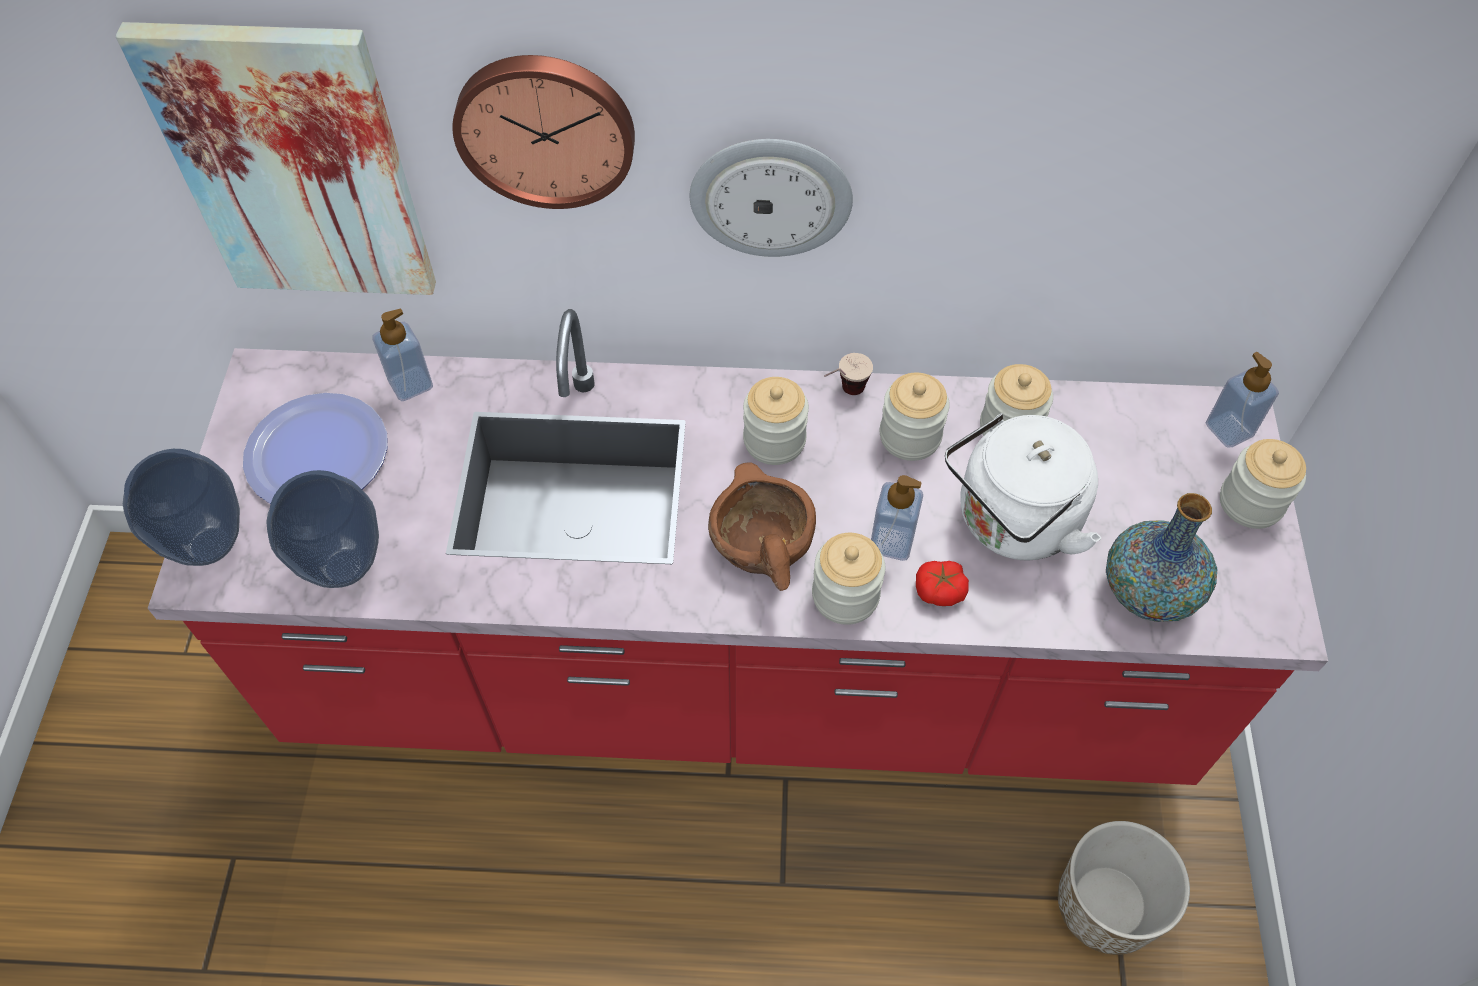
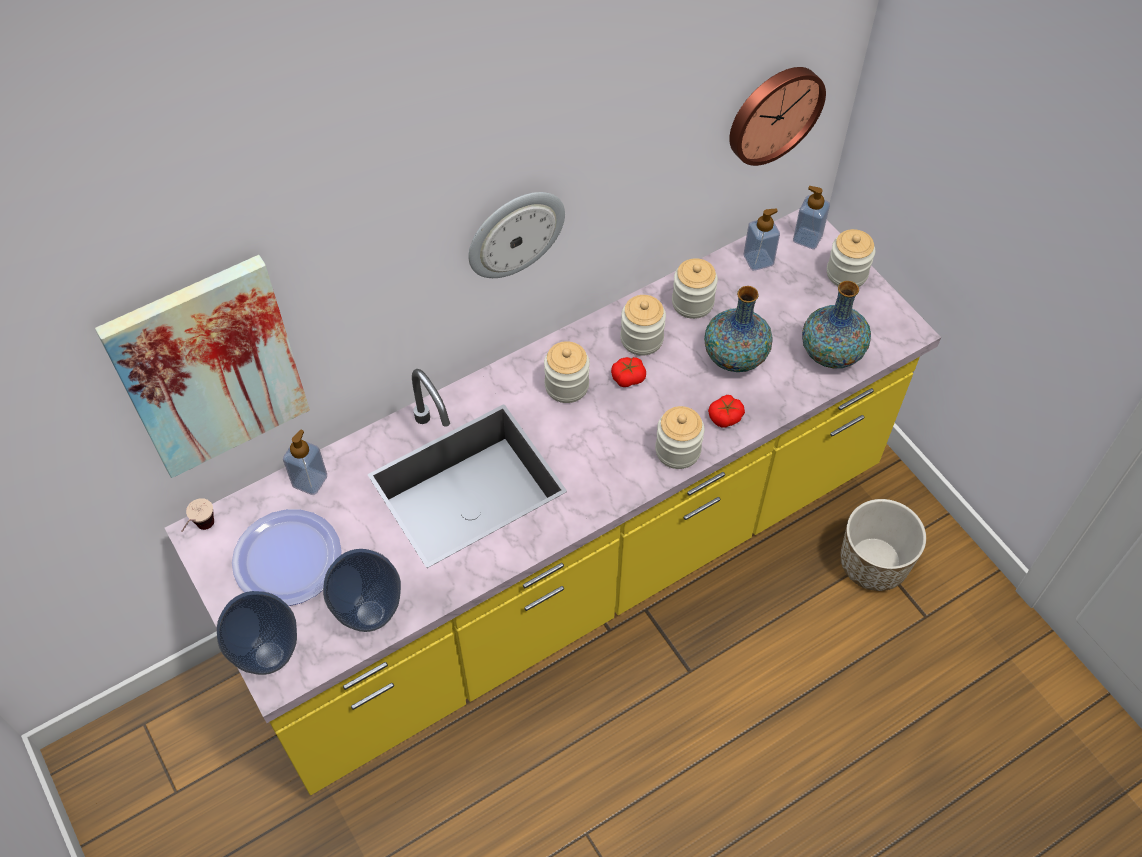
camera: 35 degrees left, 0 degrees up
red counter [147,309,1328,785] -> yellow counter [165,209,941,795]
wall clock [452,55,635,209] -> wall clock moved to [729,67,826,166]
brown bowl [708,462,816,591] -> none
cup [824,353,873,395] -> cup moved to [181,498,214,532]
soap dispenser [871,475,923,561] -> soap dispenser moved to [744,209,780,271]
white kettle [945,413,1101,561] -> vase [704,286,772,372]
none -> tomato [611,357,646,387]

